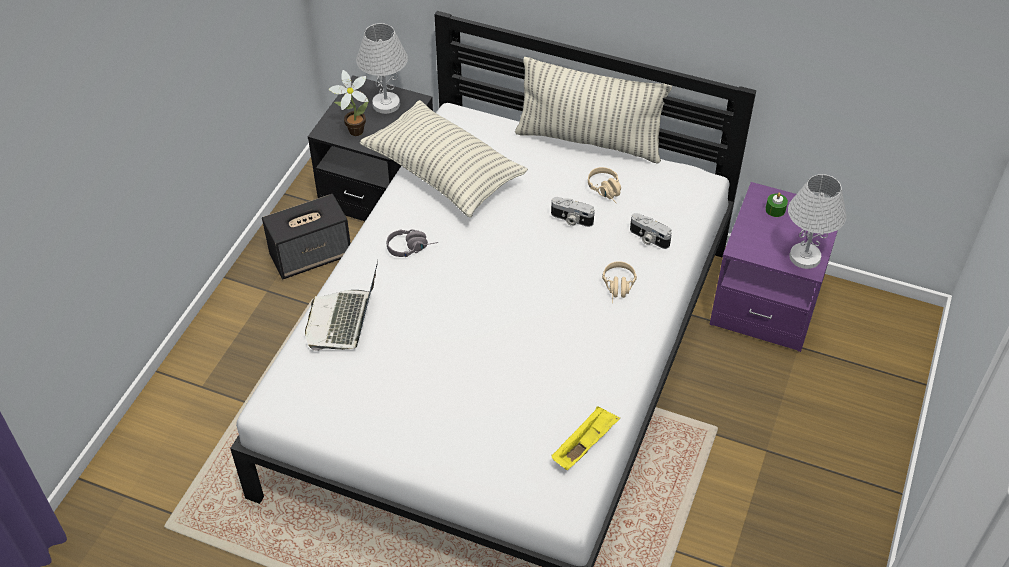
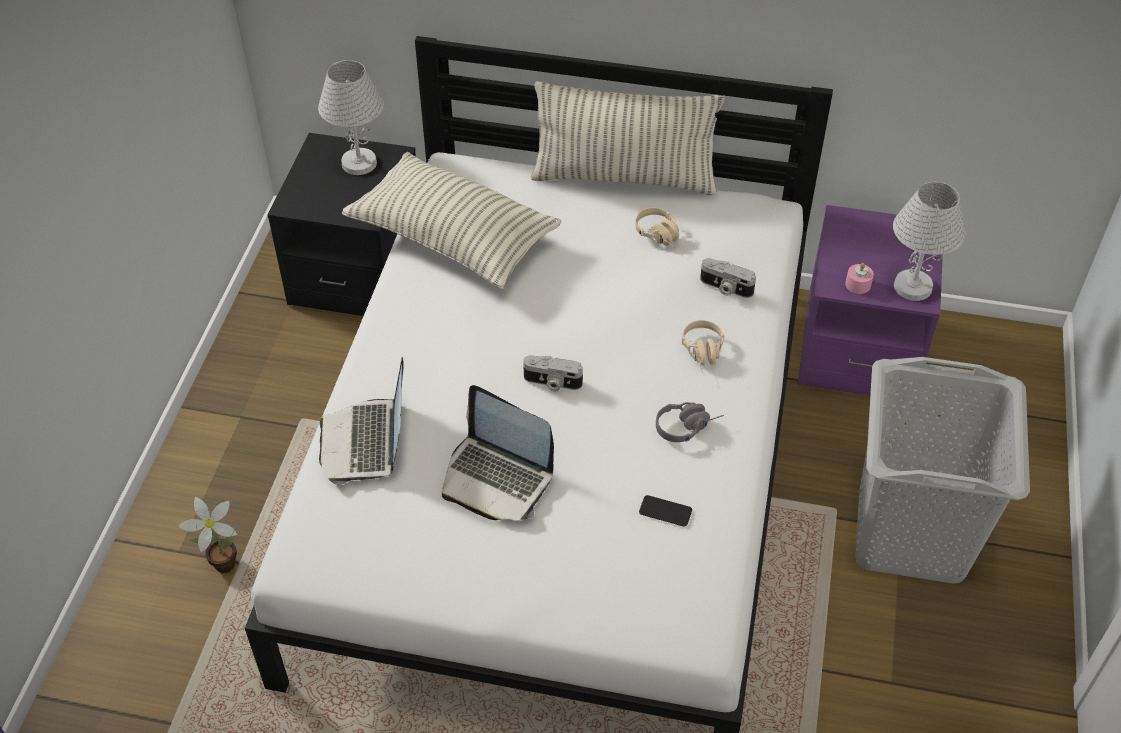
camera: 10 degrees left, 0 degrees up
speaker [262,194,351,279] -> none
potted plant [329,70,369,136] -> potted plant moved to [178,497,238,573]
grey headphones [387,229,438,257] -> grey headphones moved to [656,402,724,442]
camera [551,197,595,227] -> camera moved to [523,355,583,391]
yellow tray [552,406,620,470] -> none
green candle [765,193,788,217] -> none
none -> laptop [442,385,554,520]
none -> phone [639,495,692,527]
none -> pink candle [845,263,874,294]
none -> grey laundry basket [855,357,1030,583]

